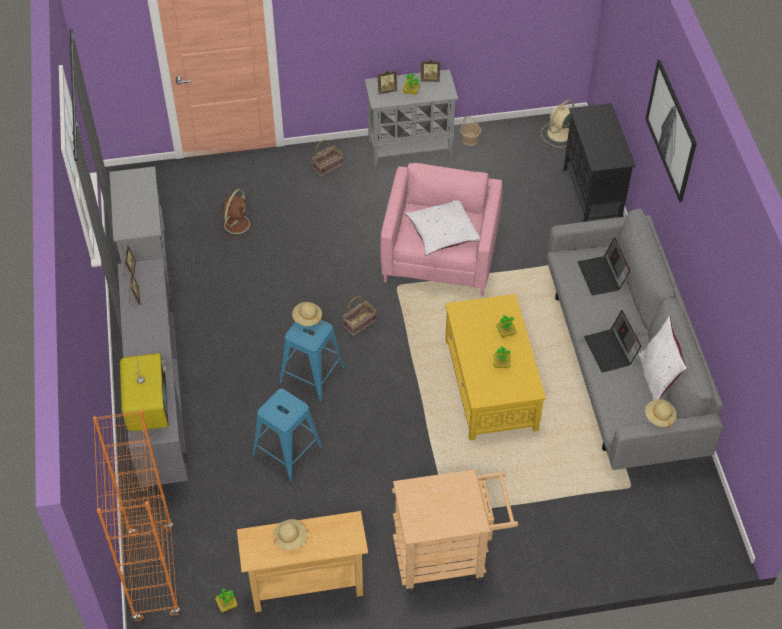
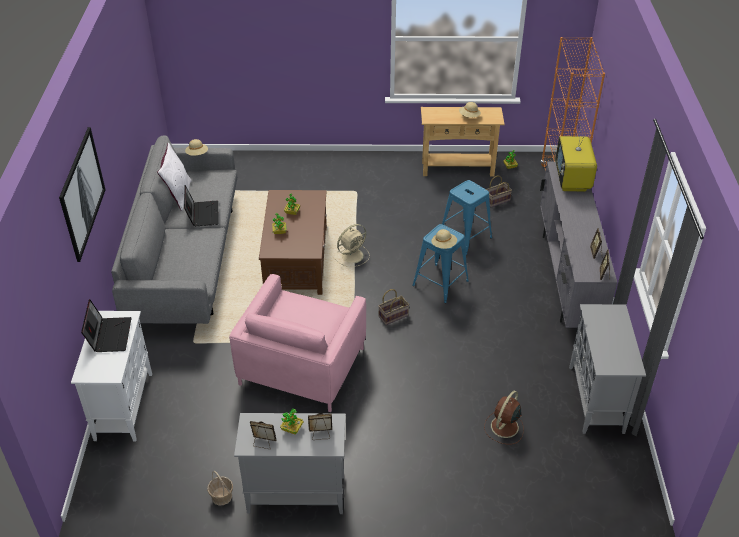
camera: 170 degrees left, 10 degrees down
basket [312,140,343,177] -> basket moved to [485,176,512,207]
beige cart [392,469,518,594] -> none
white pillow [405,200,480,256] -> none
yellow coffee table [445,294,546,441] -> brown coffee table [259,190,327,295]
beige fan [541,100,574,148] -> beige fan moved to [334,224,370,267]
black cabinet [563,103,636,222] -> white cabinet [71,311,152,442]
laptop [578,237,630,295] -> laptop moved to [81,299,132,352]

